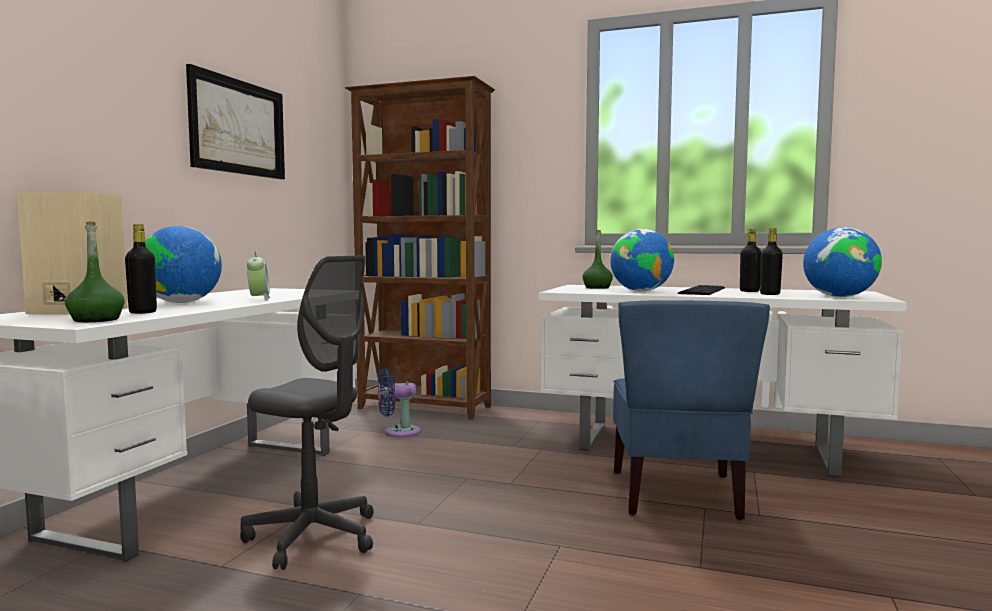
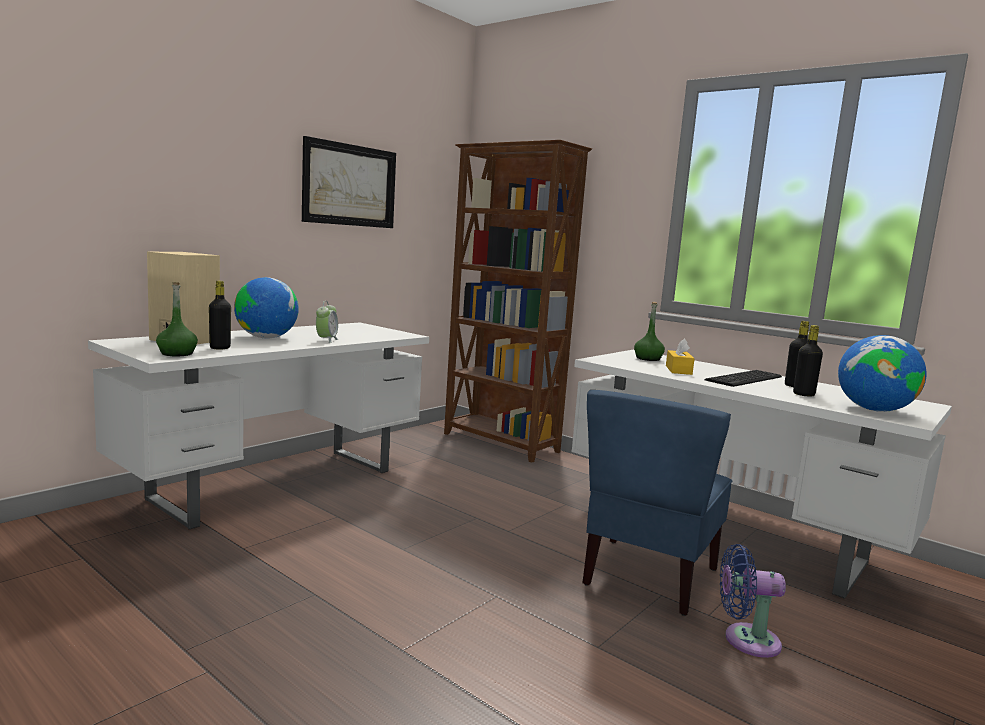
camera: 20 degrees right, 5 degrees up
grey office chair [240,255,374,570] -> none
blue fan [378,368,421,437] -> blue fan moved to [720,544,786,658]
globe [610,229,674,291] -> yellow tissue box [666,339,695,375]

